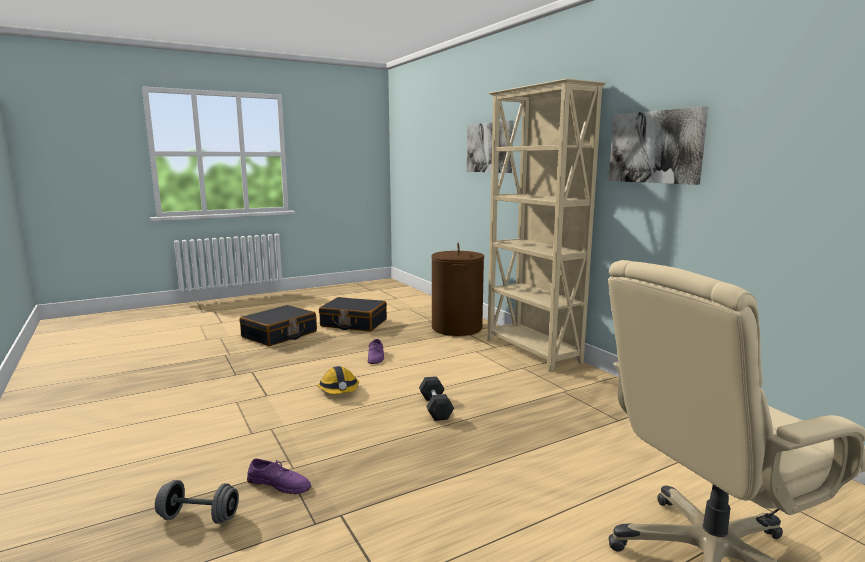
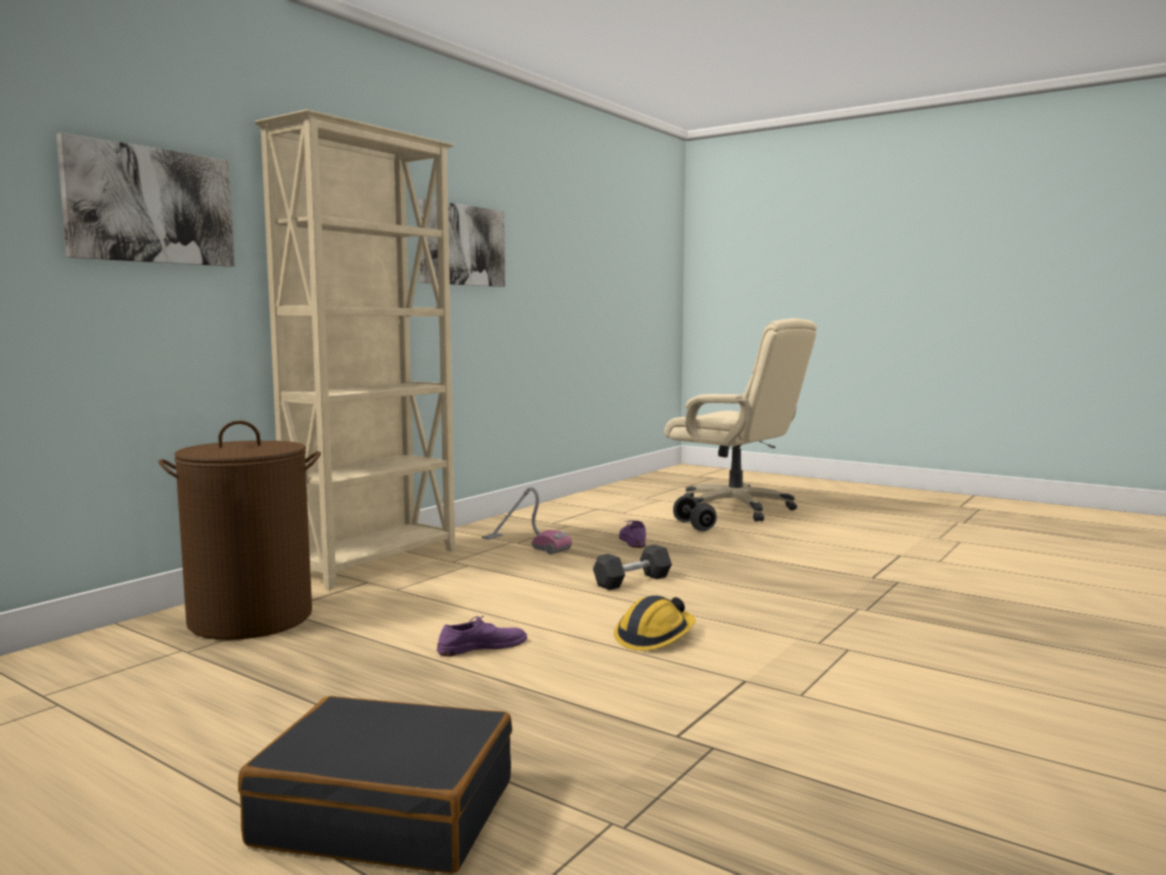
camera: 115 degrees left, 5 degrees down
grey dumbbell [155,480,239,524] -> grey dumbbell moved to [673,495,717,531]
purple shoe [247,458,311,494] -> purple shoe moved to [619,520,646,548]
black suitcase [319,297,387,332] -> none
none -> vacuum cleaner [482,487,572,555]

